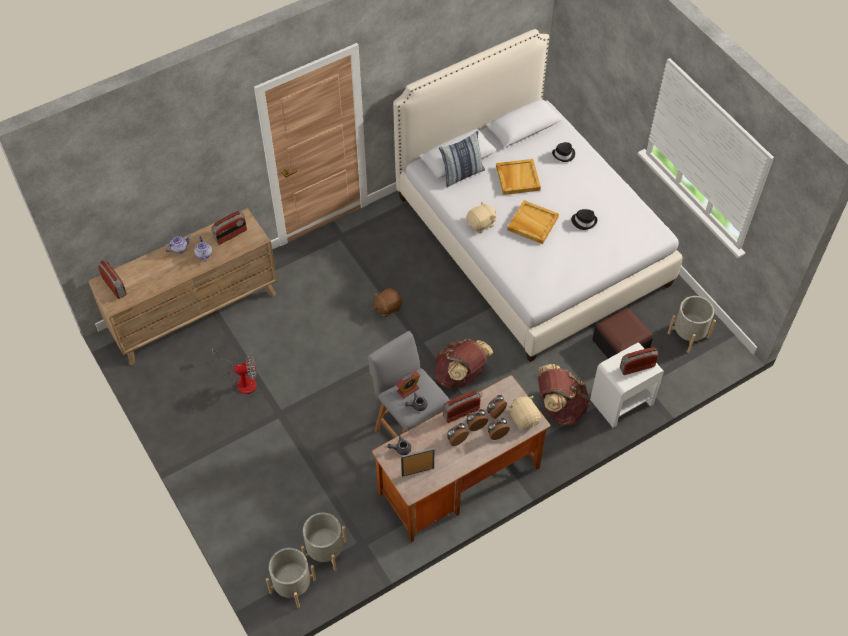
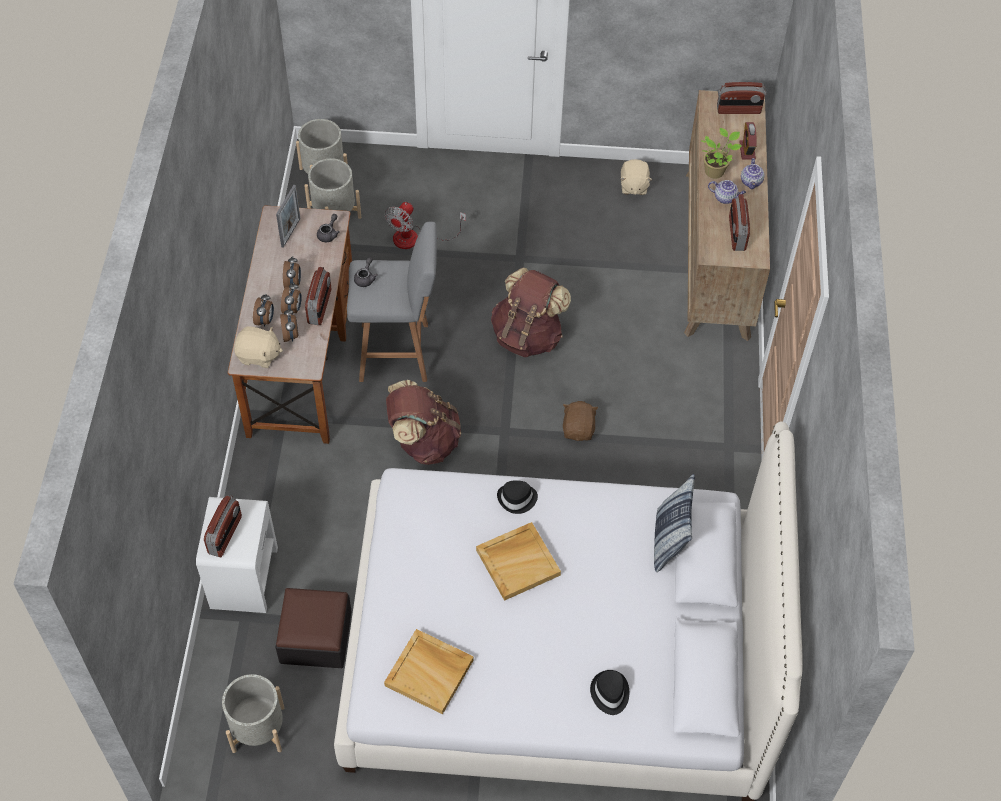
camera: 125 degrees right, 0 degrees up
fan [212,348,257,394] -> fan moved to [385,202,466,249]
alarm clock [396,371,420,399] -> alarm clock moved to [739,122,757,160]
beige plush toy [466,201,496,233] -> beige plush toy moved to [620,159,652,195]
beige tray [496,159,541,195] -> beige tray moved to [384,629,474,715]
brown backpack [538,364,590,426] -> brown backpack moved to [491,268,571,357]
black hat [571,209,597,230] -> black hat moved to [497,480,538,514]
none -> potted plant [701,128,742,179]

